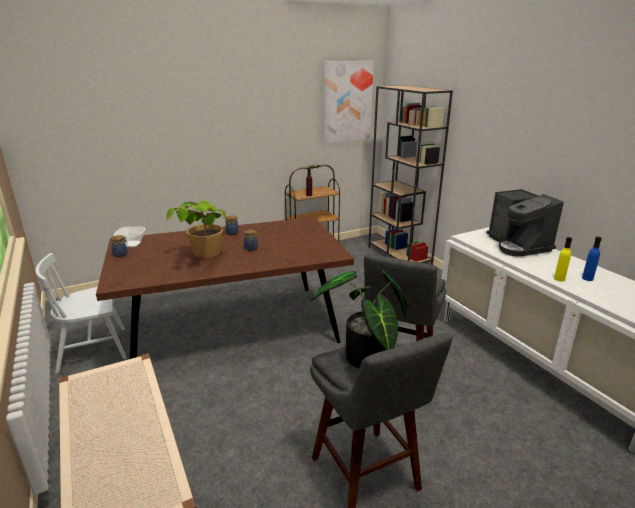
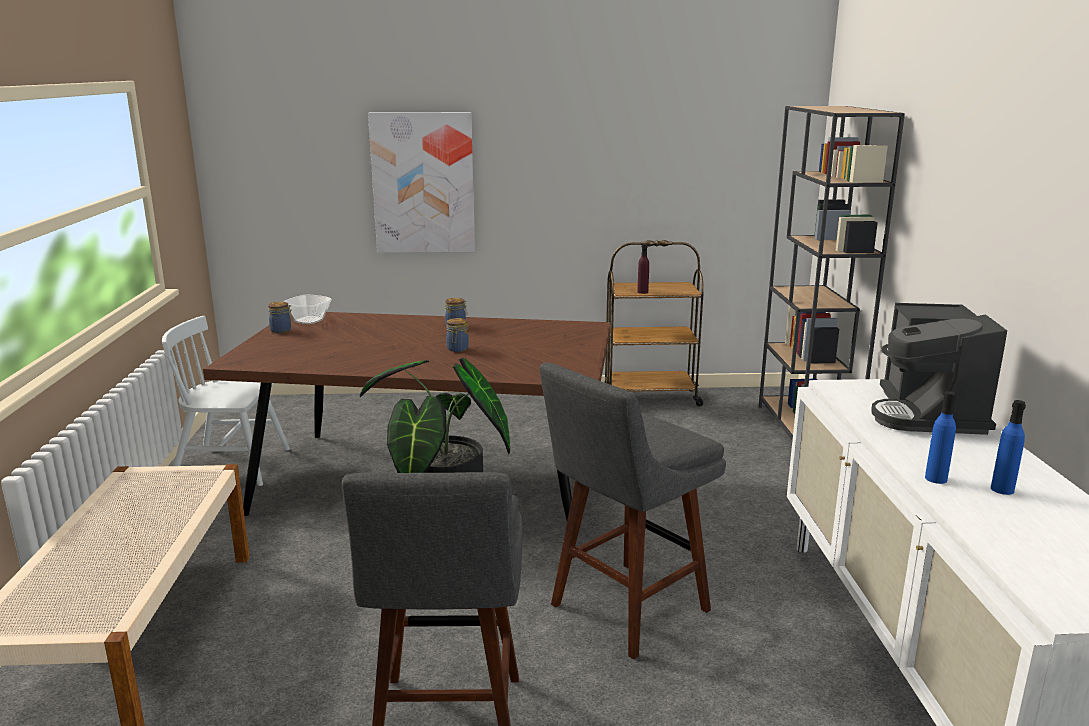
camera: 25 degrees right, 5 degrees down
potted plant [166,200,227,258] -> none
picture [323,61,374,143] -> picture moved to [368,112,475,253]
yellow bottle [554,237,572,282] -> blue bottle [925,391,956,484]

